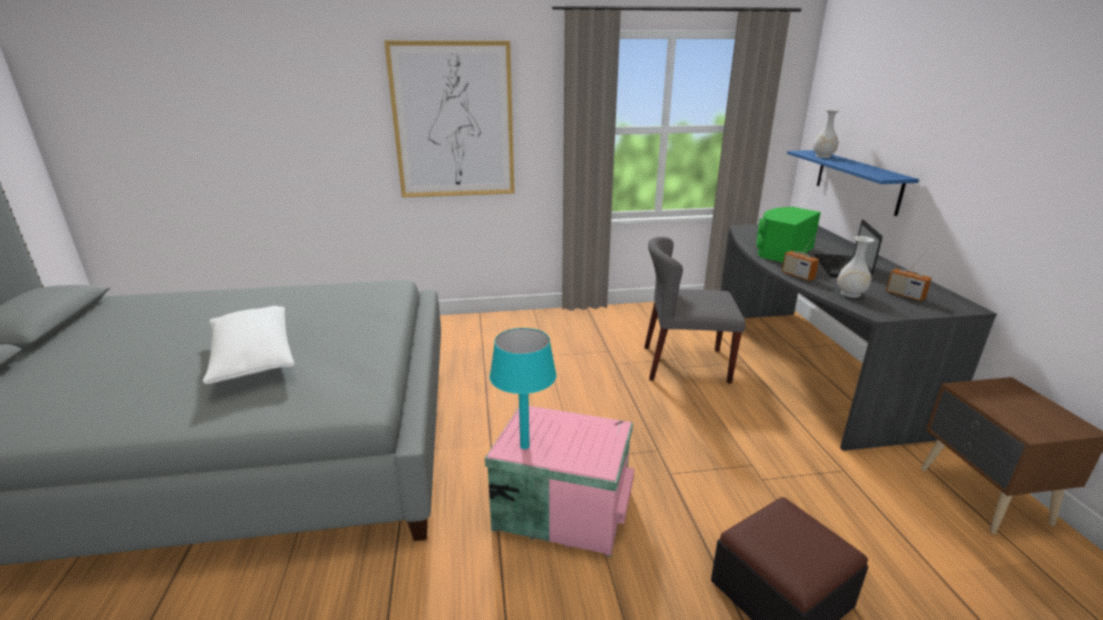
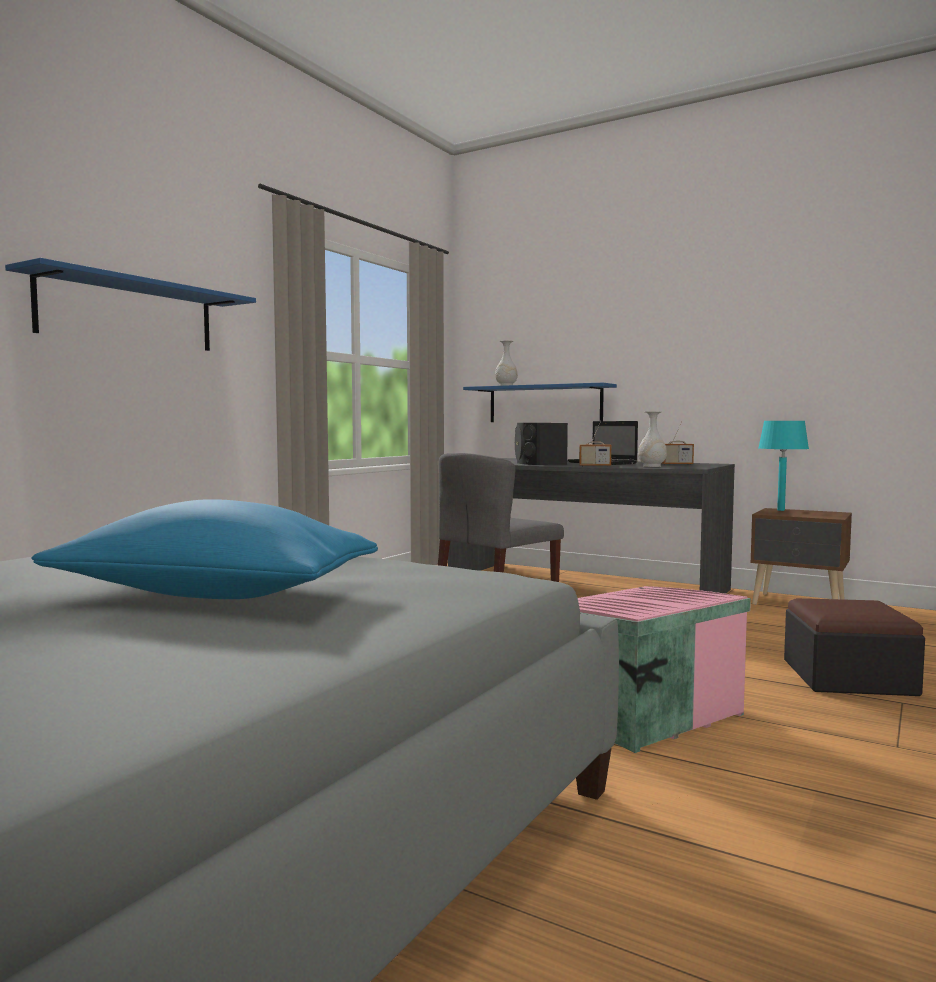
camera: 50 degrees left, 20 degrees down
white pillow [203,306,294,384] -> blue pillow [32,499,378,599]
picture [384,41,515,198] -> blue shelf [5,258,256,351]
turquoise table lamp [489,328,557,449] -> turquoise table lamp moved to [759,421,809,511]
green speaker [756,207,821,262] -> black speaker [515,423,568,465]

